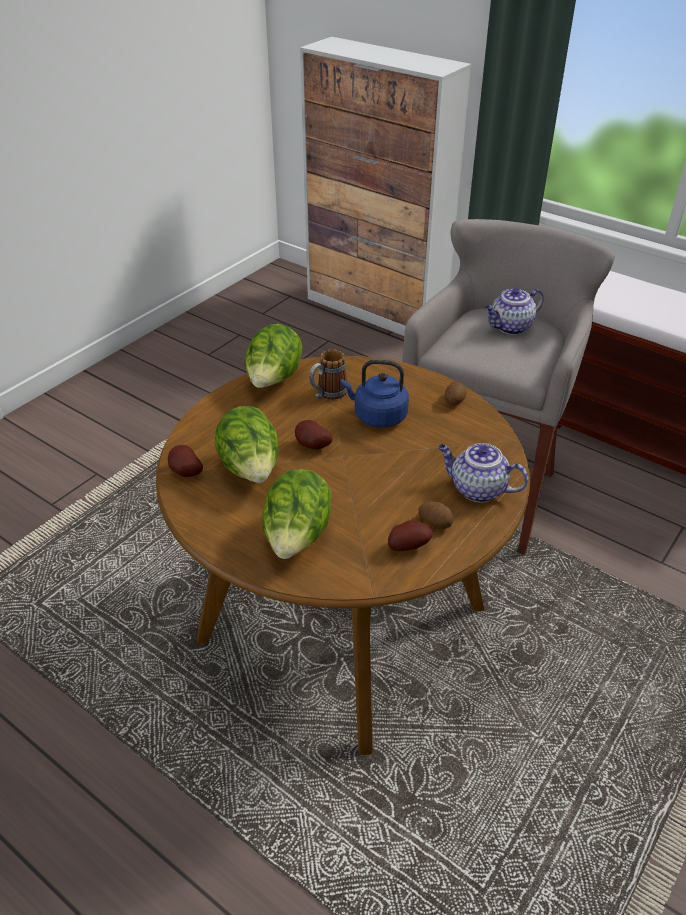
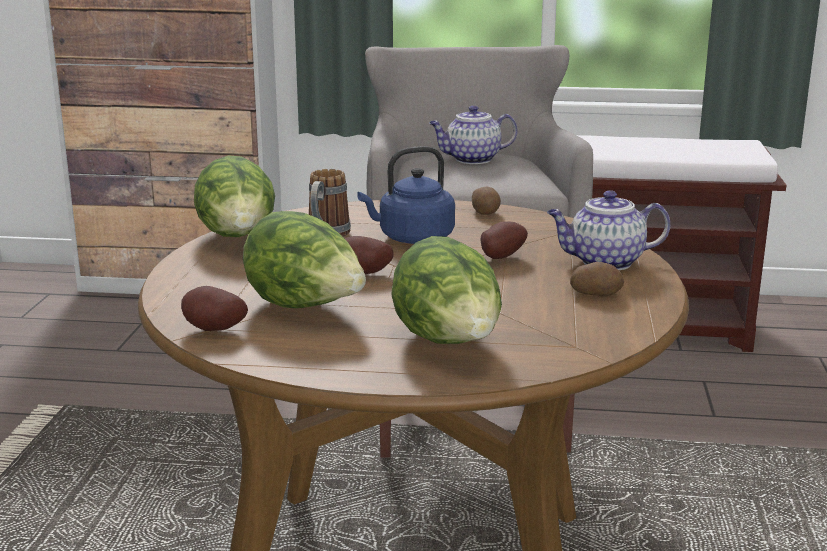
camera: 30 degrees left, 20 degrees down
potato [388,520,433,551] -> potato moved to [480,222,528,259]
teapot [485,288,544,335] -> teapot turned 45 degrees clockwise [429,105,518,164]

